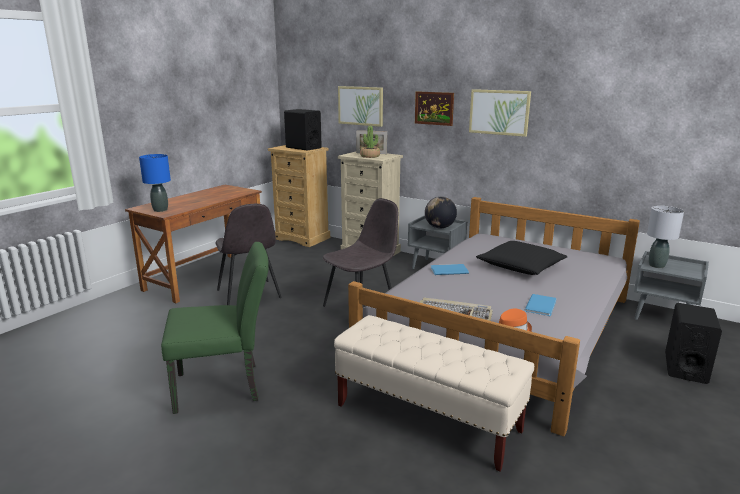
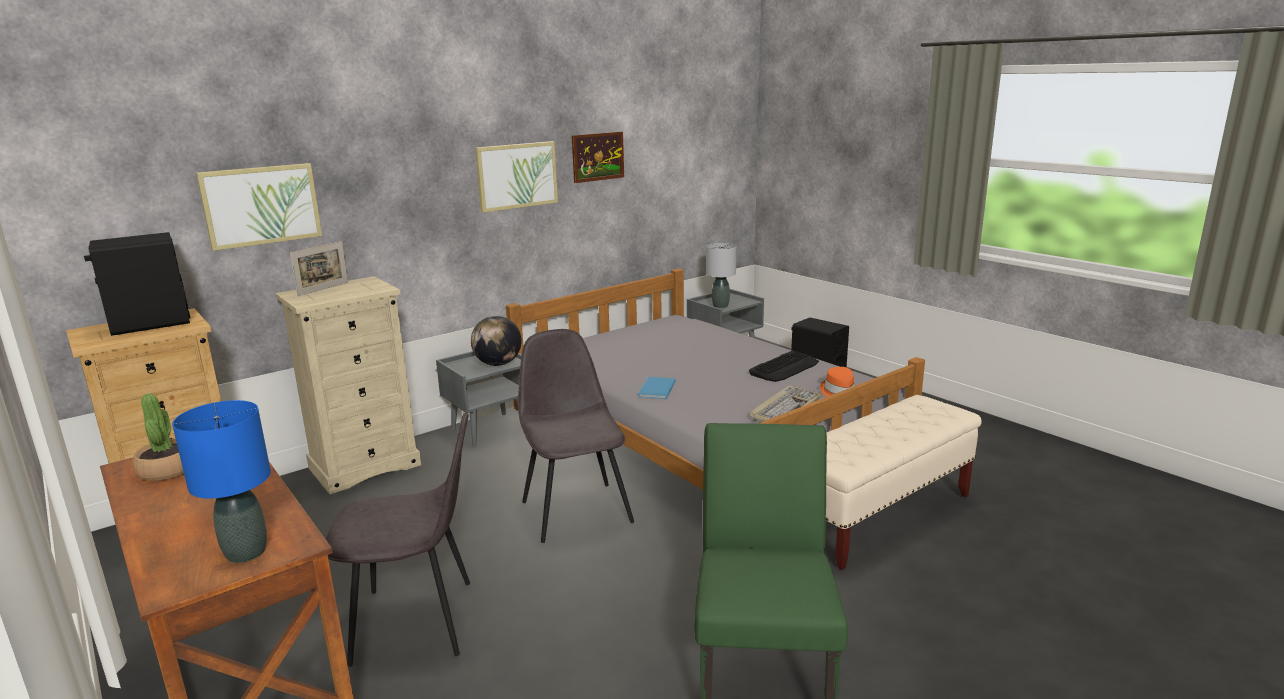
camera: 70 degrees left, 0 degrees up
potted plant [360,126,380,158] -> potted plant moved to [132,393,184,481]
picture [415,91,454,126] -> picture moved to [572,132,624,183]
black pillow [476,241,568,275] -> none
blue book [524,294,557,316] -> keyboard [749,351,819,382]

